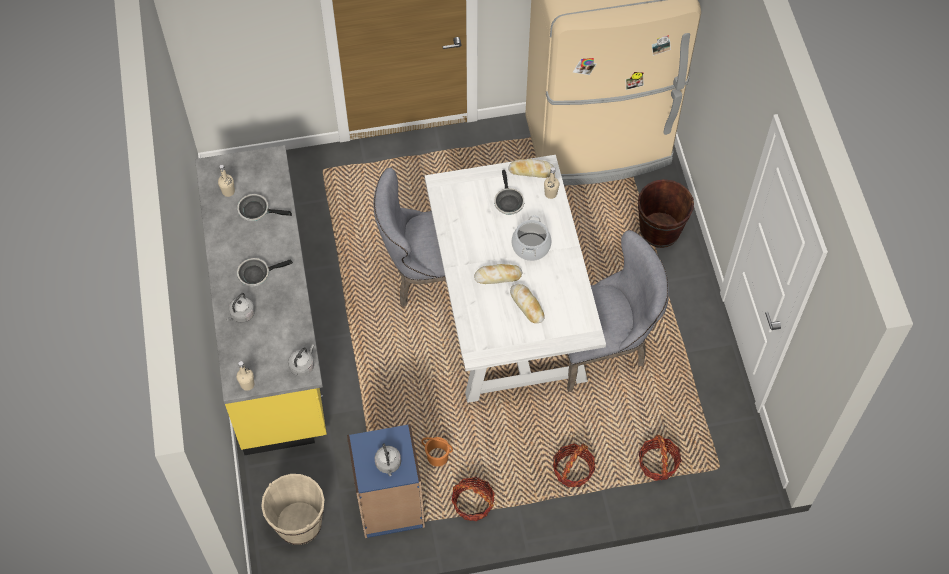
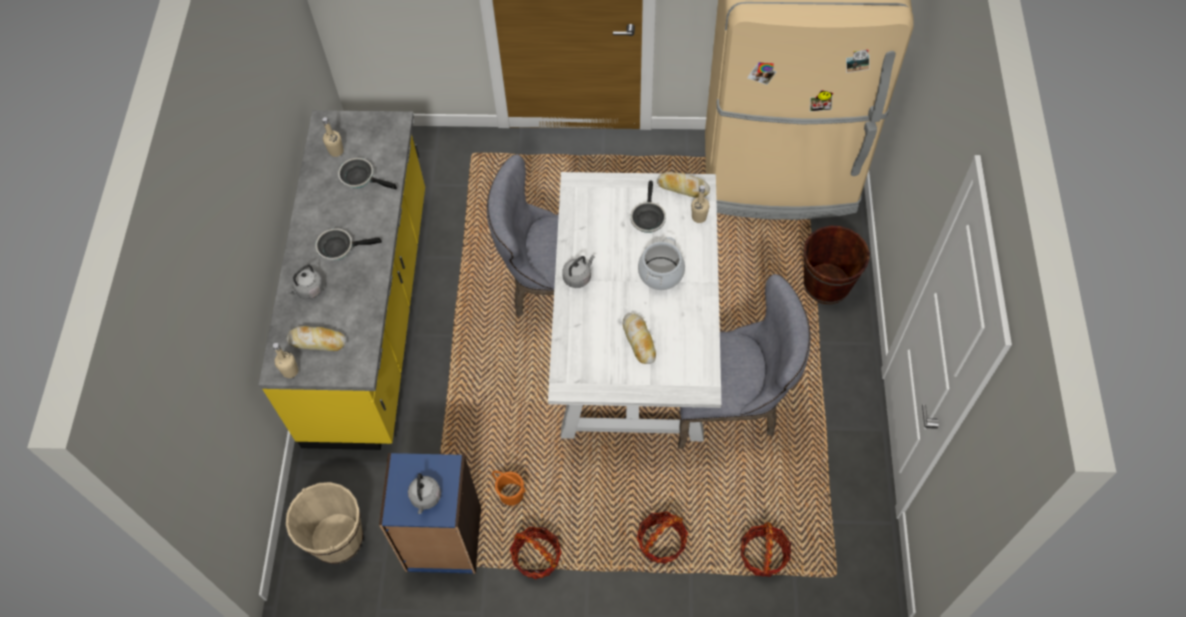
camera: 15 degrees right, 0 degrees up
grey kettle [288,344,315,376] -> grey kettle moved to [562,255,595,288]
bread [474,264,522,284] -> bread moved to [287,326,346,351]

